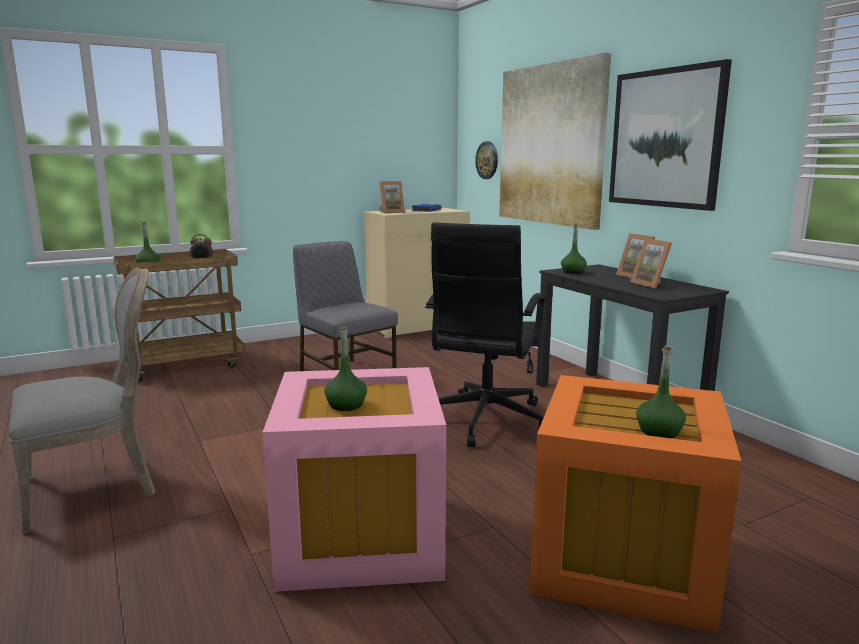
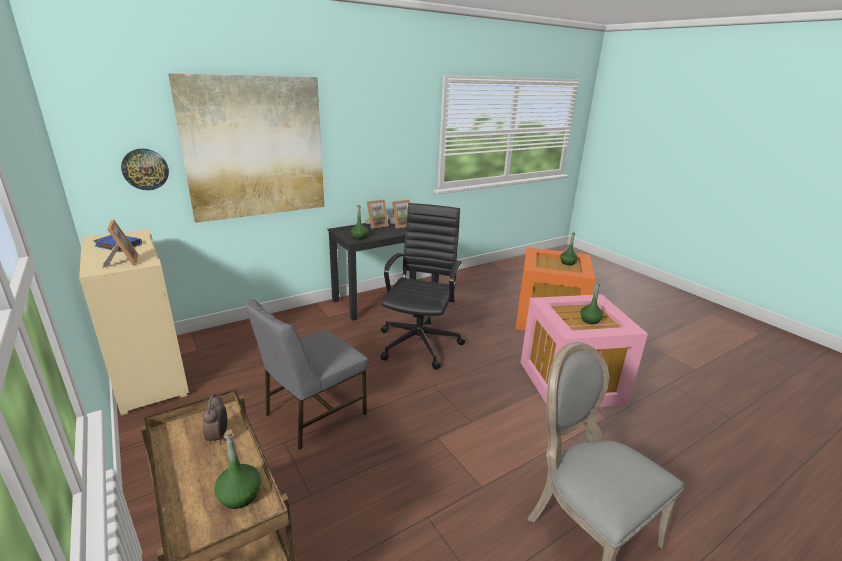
camera: 95 degrees left, 10 degrees up
black office chair [425,223,545,447] -> black office chair turned 90 degrees counterclockwise [380,203,465,370]
picture [609,59,732,211] -> none

